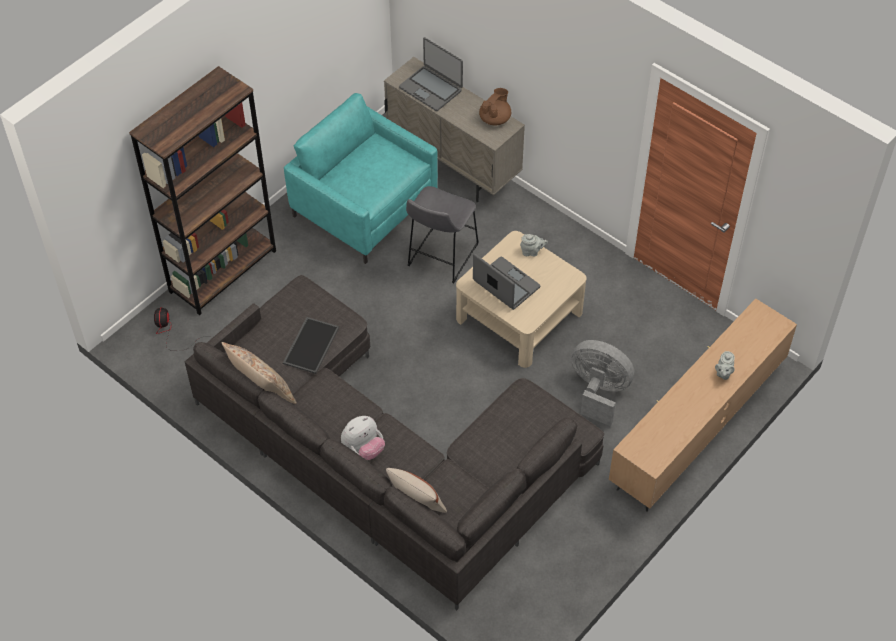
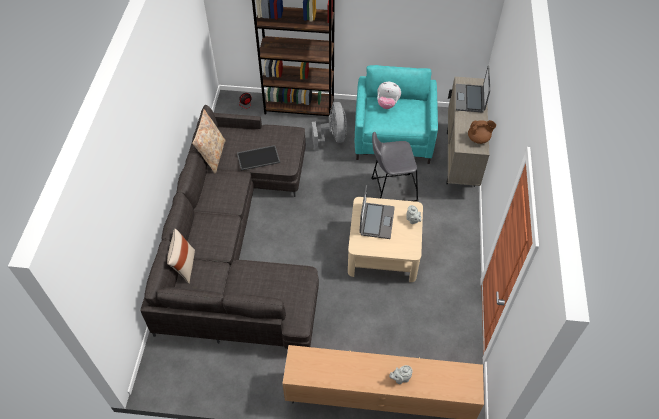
camera: 55 degrees right, 0 degrees up
plush toy [341,416,385,460] -> plush toy moved to [377,82,401,109]
grey fan [571,340,634,426] -> grey fan moved to [312,102,347,151]

